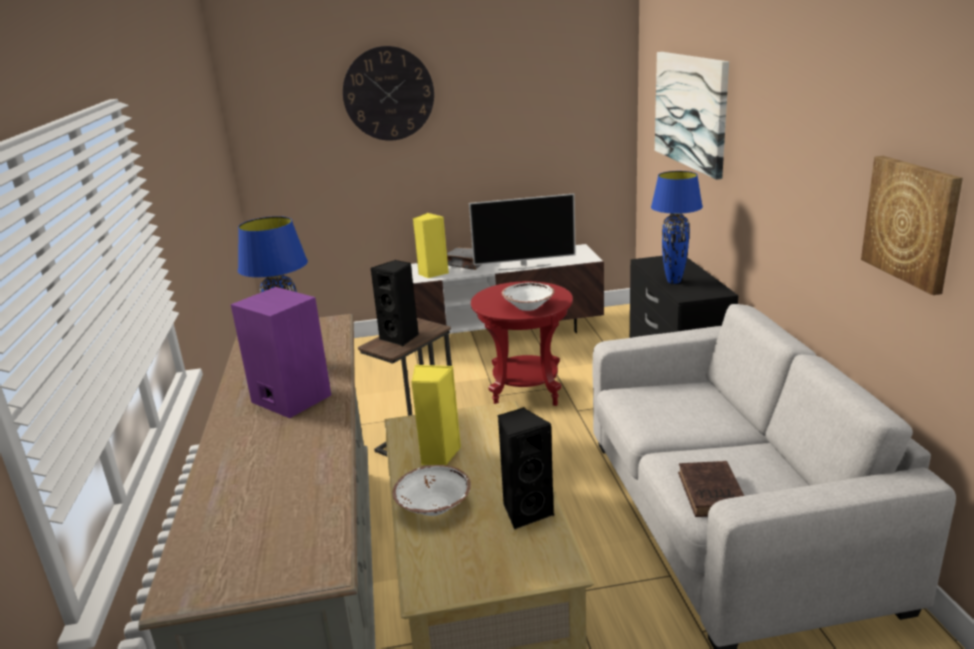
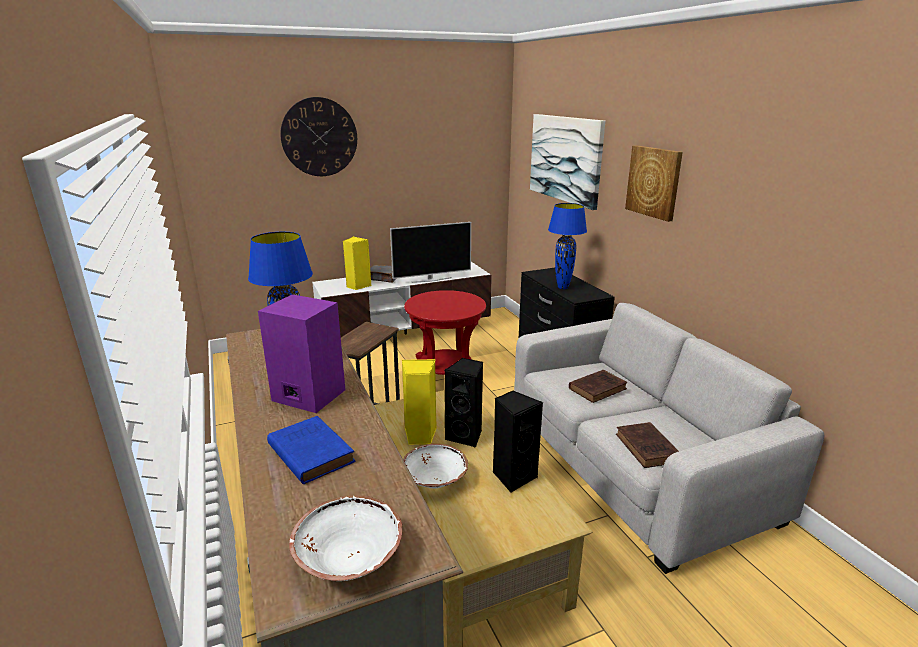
camera: 15 degrees left, 0 degrees up
black speaker [371,260,419,346] -> black speaker moved to [444,358,483,447]
white bowl [502,282,555,311] -> white bowl moved to [289,495,403,581]
picture [861,156,963,295] -> picture moved to [625,145,683,222]
none -> blue book [267,416,355,484]
none -> brown book [569,370,628,403]

